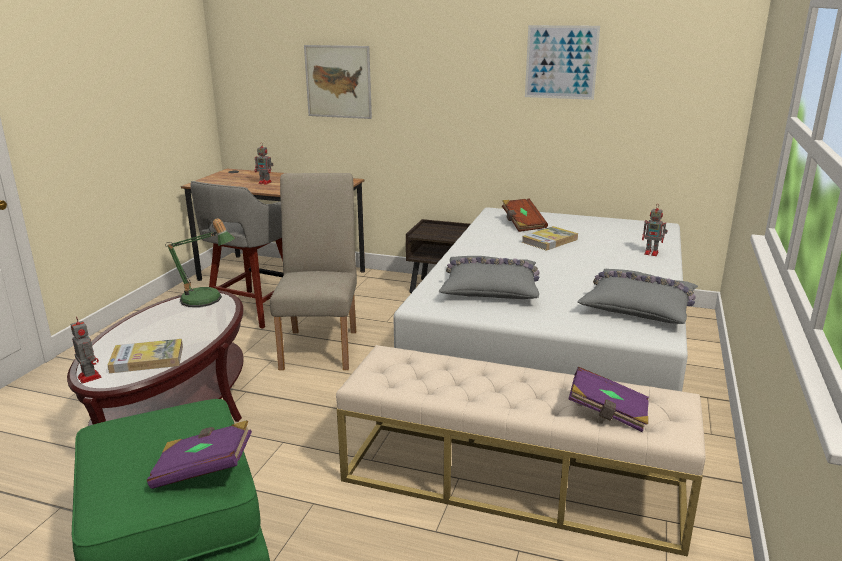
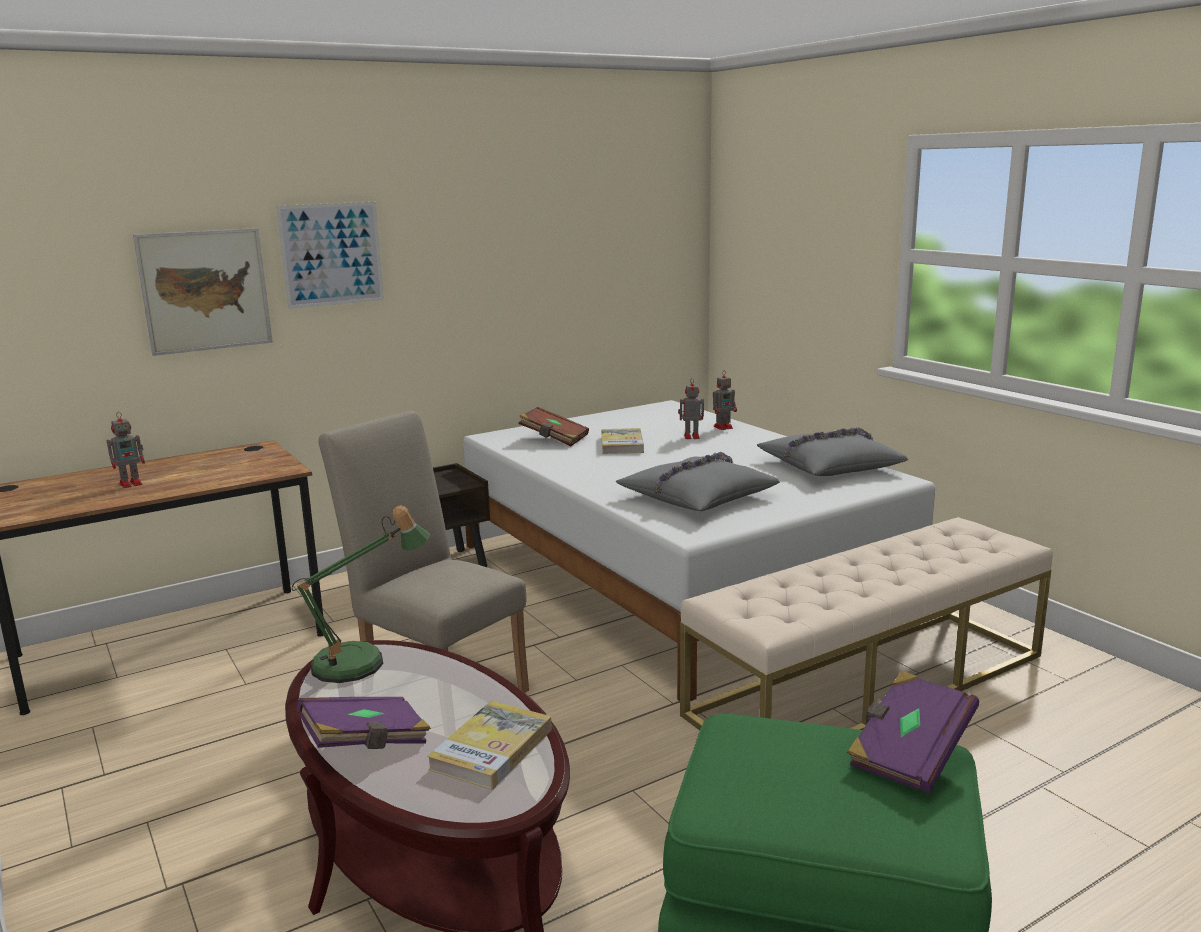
camera: 50 degrees left, 5 degrees down
toy robot [71,316,102,384] -> toy robot moved to [678,378,704,439]
grey stool [191,181,283,329] -> none
picture [525,25,600,100] -> picture moved to [276,202,384,309]
purple book [569,367,649,432] -> purple book moved to [297,697,431,749]

